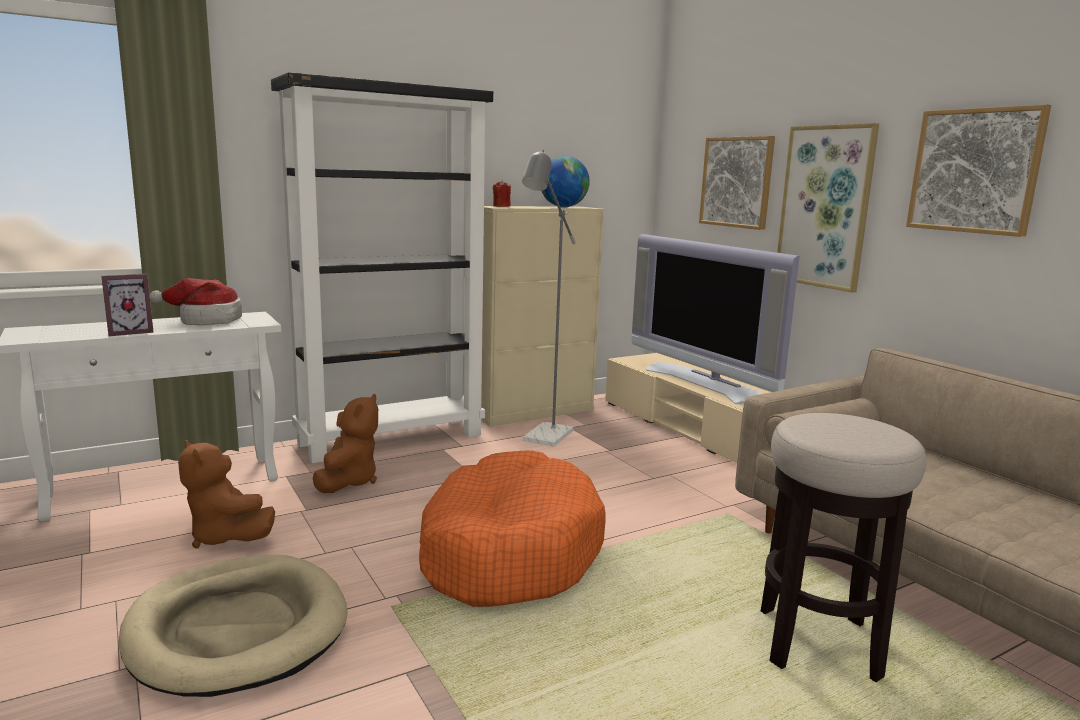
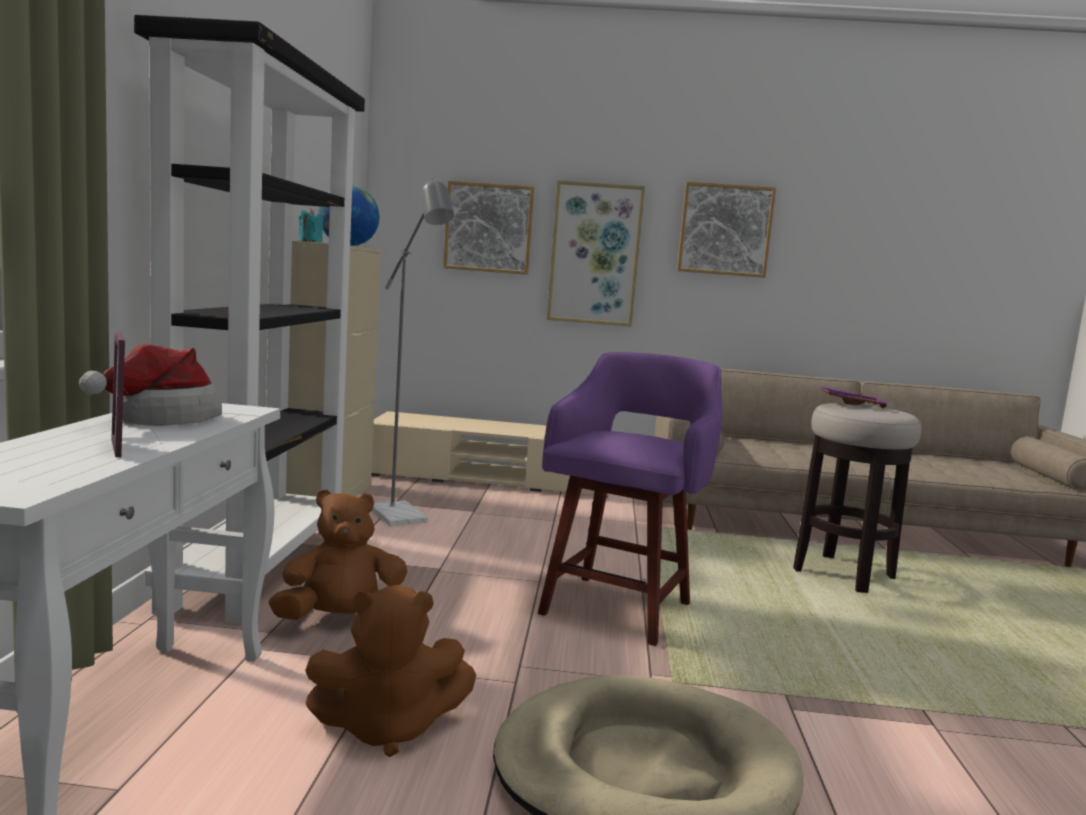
camera: 55 degrees left, 5 degrees down
picture frame [101,274,153,336] -> picture frame turned 150 degrees clockwise [111,332,162,457]
brown plush toy [313,394,378,493] -> brown plush toy turned 60 degrees counterclockwise [269,489,407,620]
orange dog bed [419,450,606,607] -> purple stool [538,352,723,646]
red candle [493,180,511,207] -> turquoise candle [299,208,323,242]
television [631,234,800,404] -> none
none -> purple tray [818,386,891,408]

